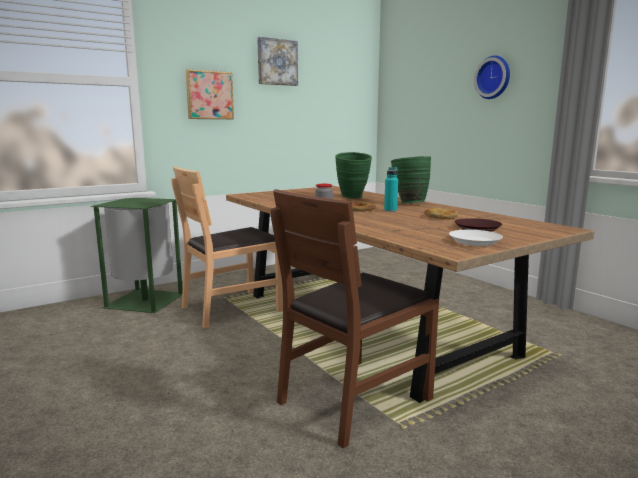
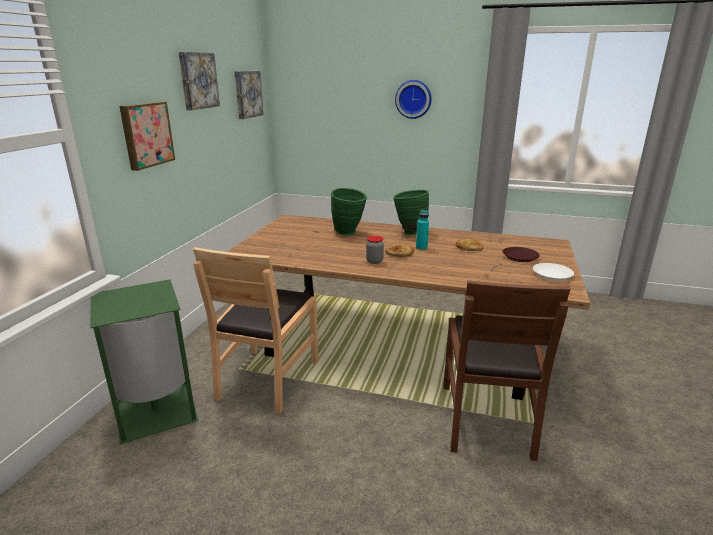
camera: 40 degrees left, 10 degrees up
none -> picture [235,71,263,119]

